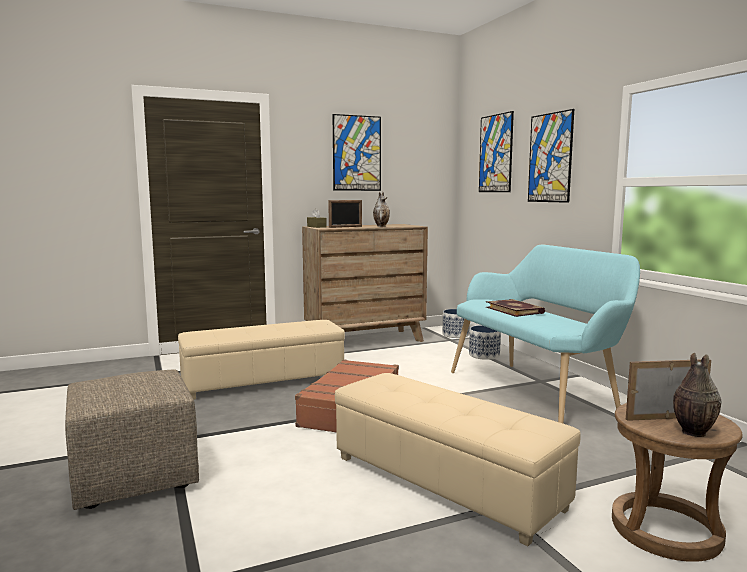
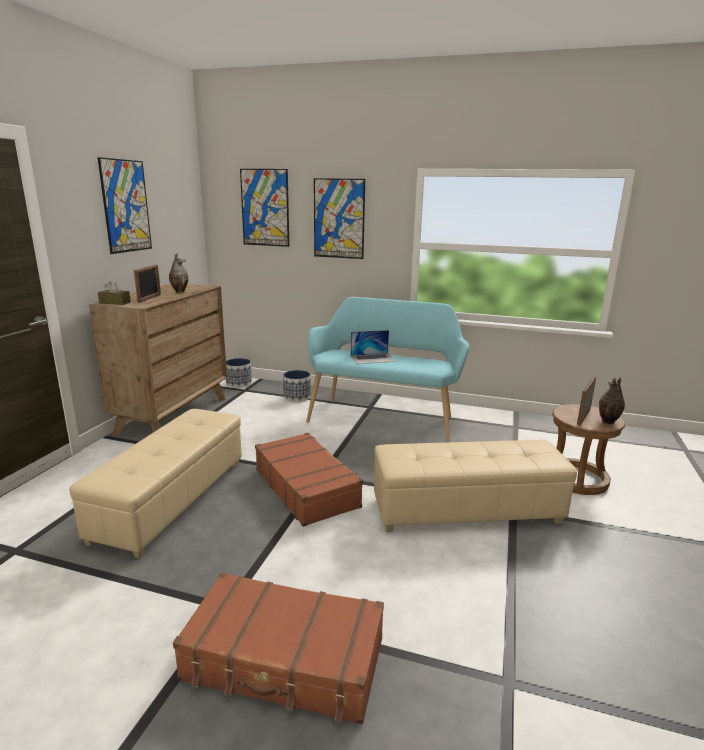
camera: 50 degrees left, 10 degrees up
beige ottoman [65,369,199,510] -> brown suitcase [173,572,384,724]
book [486,299,545,317] -> laptop [351,330,396,364]

